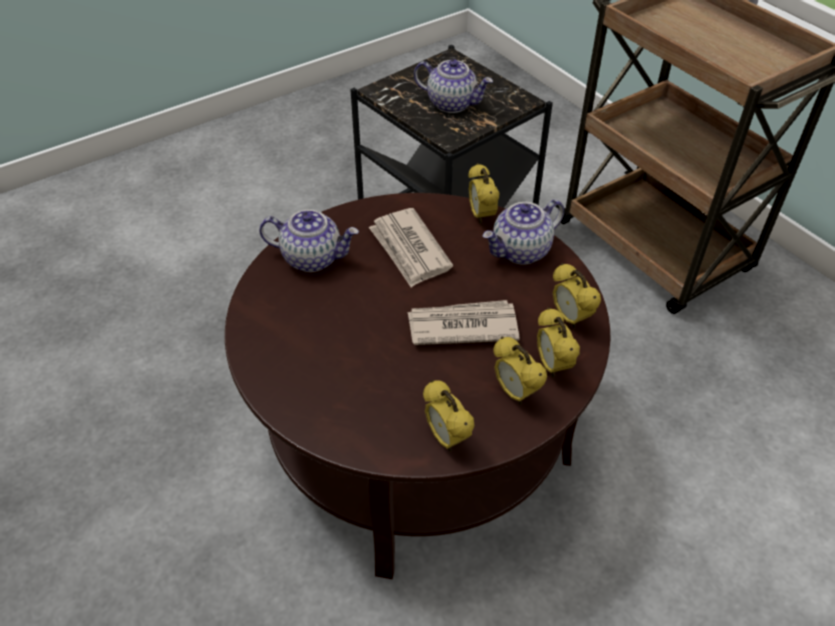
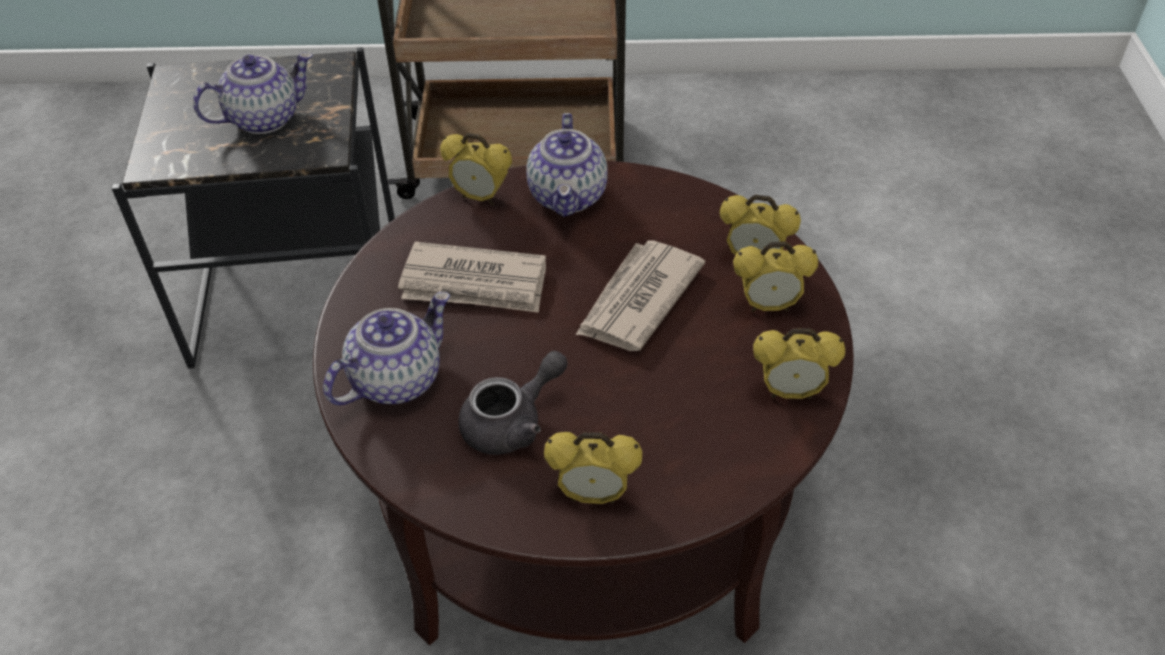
camera: 55 degrees left, 0 degrees up
alarm clock [553,263,601,329] -> alarm clock moved to [544,432,642,504]
none -> grey teapot [459,351,567,455]

